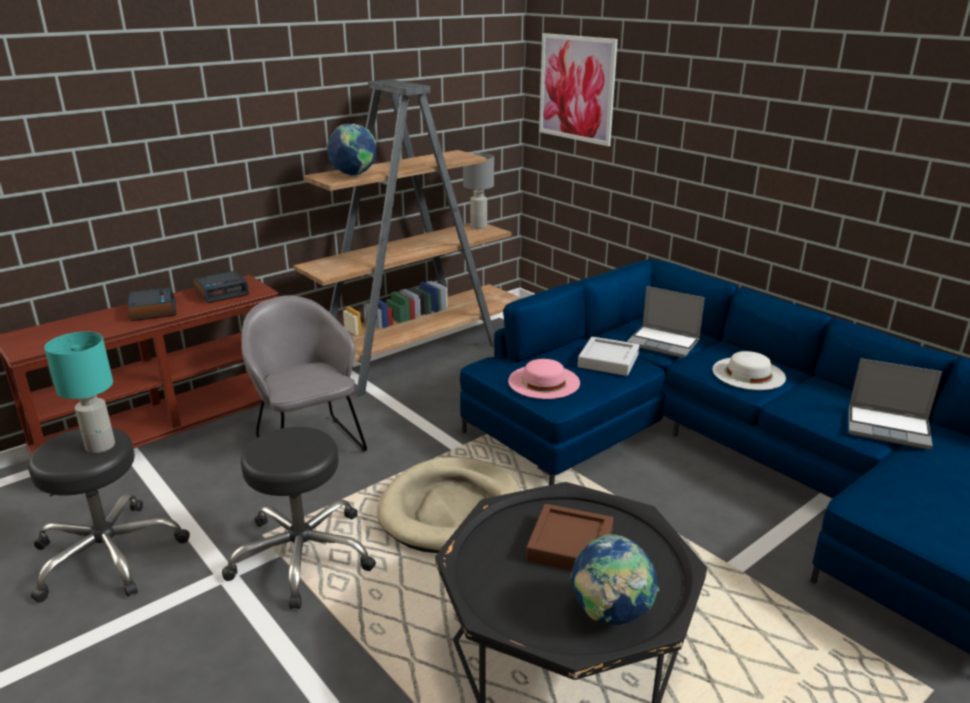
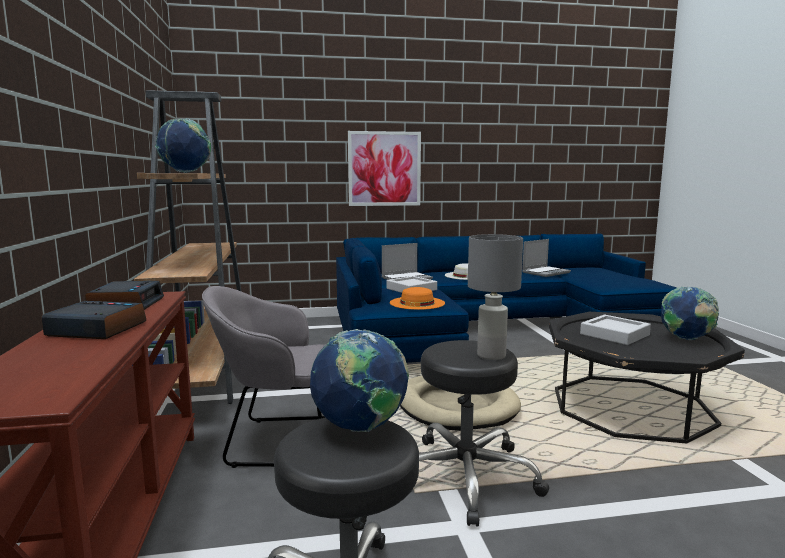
camera: 60 degrees left, 15 degrees down
turquoise table lamp [44,331,115,453] -> globe [310,329,409,432]
grey table lamp [463,153,494,229] -> grey table lamp moved to [468,234,523,360]
pink hat [508,359,580,399] -> orange hat [390,287,445,310]
brown tray [526,504,613,571] -> grey tray [580,315,651,345]
picture [539,33,618,146] -> picture moved to [348,131,421,206]

